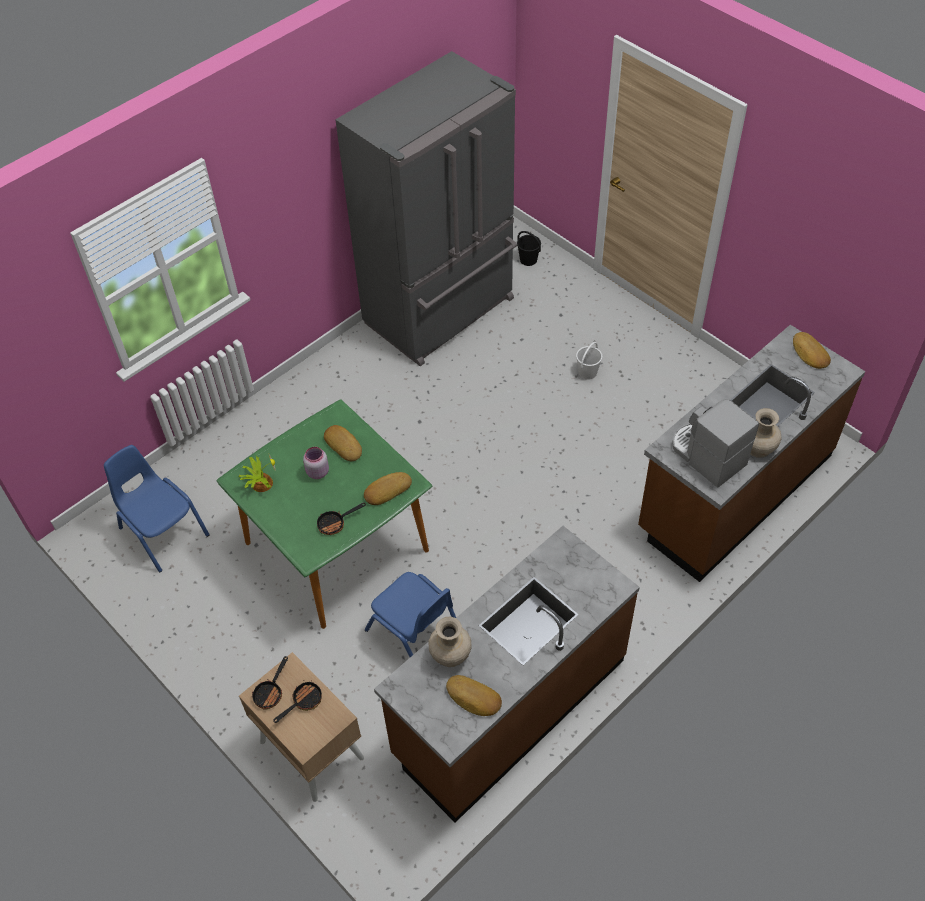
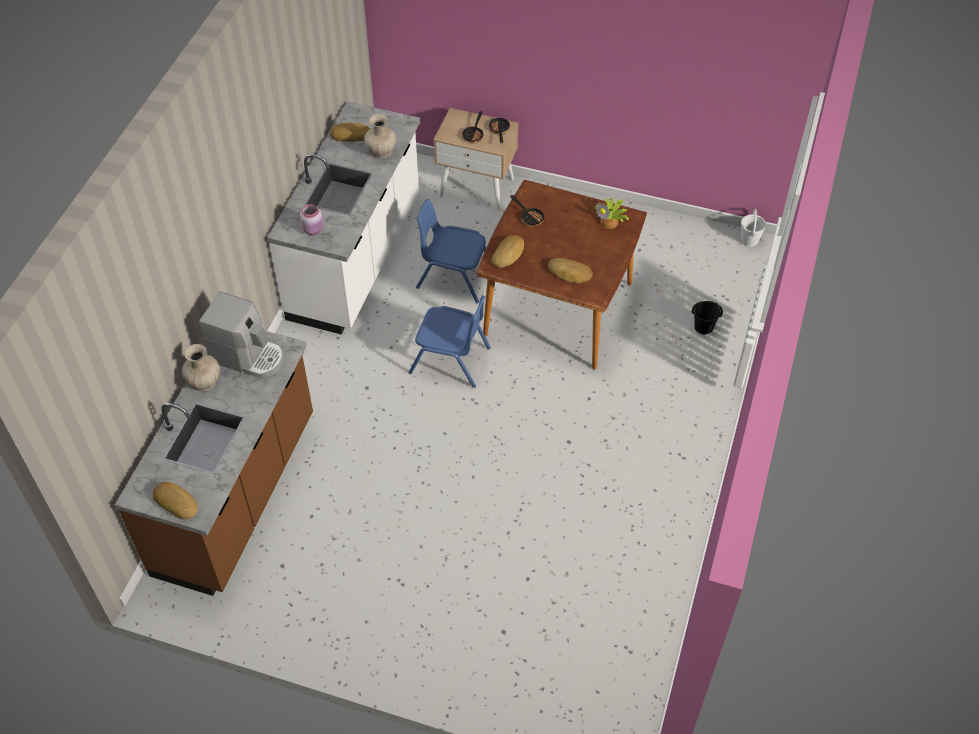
camera: 150 degrees right, 0 degrees up
blue chair [104,445,209,572] -> blue chair moved to [409,296,491,388]
green dining table [217,399,433,629] -> brown dining table [476,180,647,370]
pink jar [303,447,329,479] -> pink jar moved to [300,204,323,235]
frying pan [317,503,366,535] -> frying pan turned 105 degrees clockwise [510,195,544,227]
grey fridge [335,51,517,366] -> none
brown counter [374,526,640,823] -> white counter [267,102,420,334]
black bucket [517,231,541,266] -> black bucket moved to [691,301,723,335]
white bucket [576,342,602,380] -> white bucket moved to [741,209,766,246]

